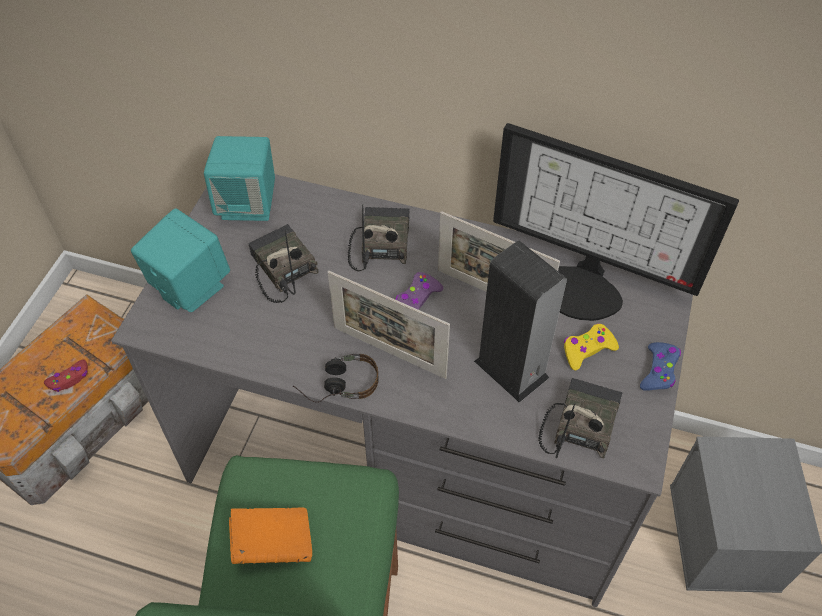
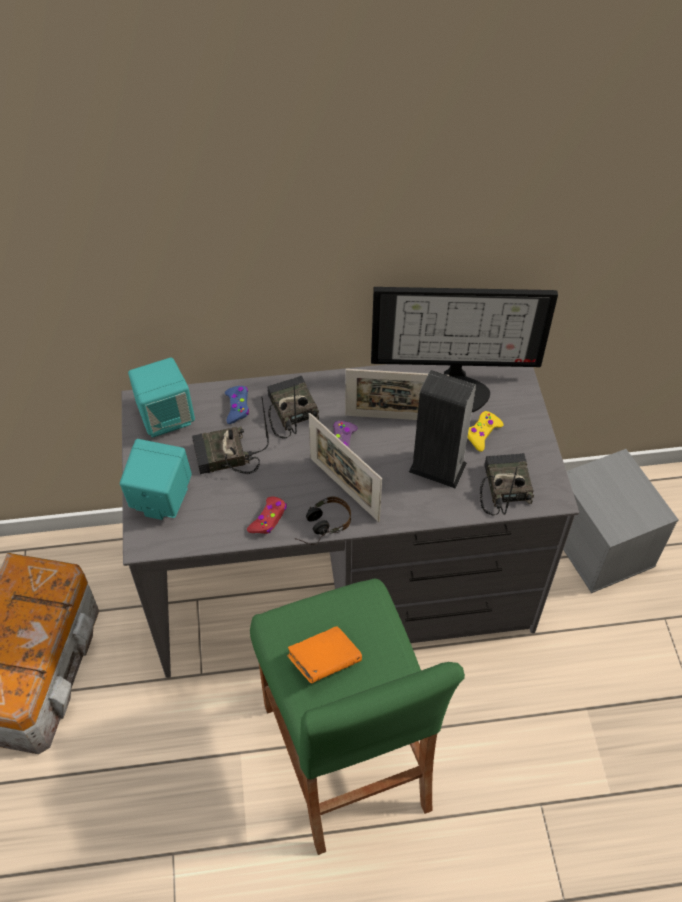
camera: 25 degrees left, 0 degrees up
red game controller [44,360,88,392] -> red game controller moved to [247,496,287,534]
radio [248,224,319,303] -> radio turned 45 degrees counterclockwise [192,396,269,474]
picture frame [328,271,450,379] -> picture frame turned 45 degrees clockwise [309,413,382,522]
blue game controller [640,342,681,391] -> blue game controller moved to [225,386,249,424]

